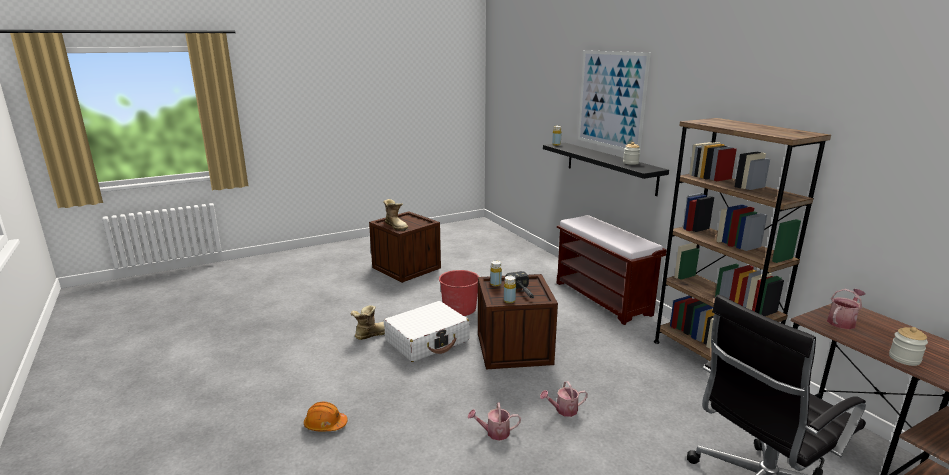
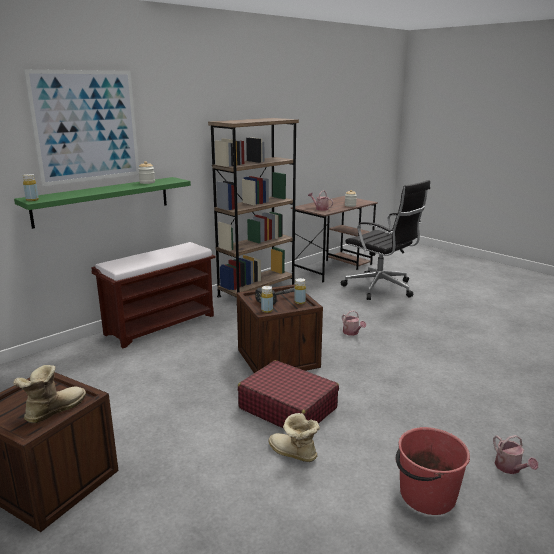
camera: 105 degrees left, 0 degrees up
orange hard hat [304,402,348,432] -> none
white suitcase [384,301,470,362] -> red suitcase [238,360,339,429]
red bucket [439,270,479,316] -> red bucket moved to [396,427,470,515]
watering can [468,403,521,441] -> watering can moved to [493,435,538,474]
black shelf [543,143,669,196] -> green shelf [14,177,191,229]

